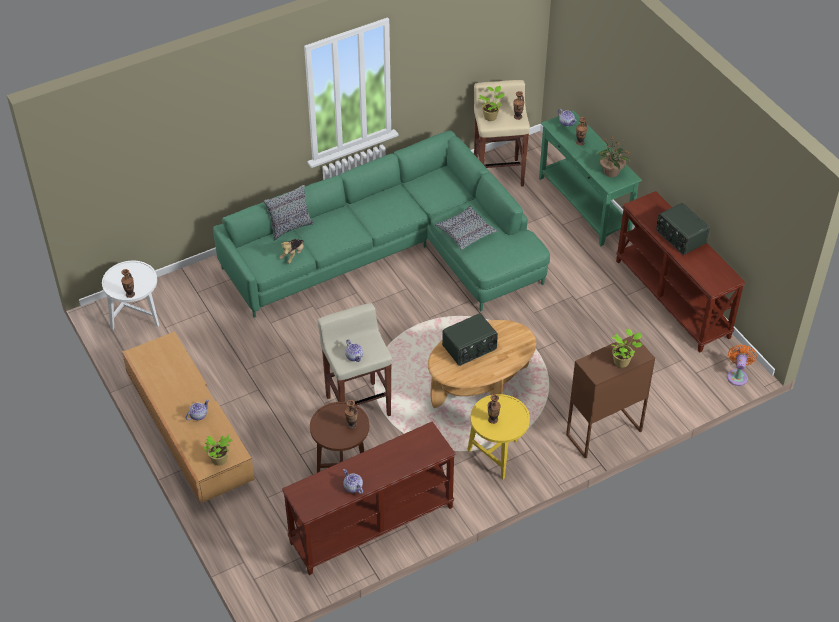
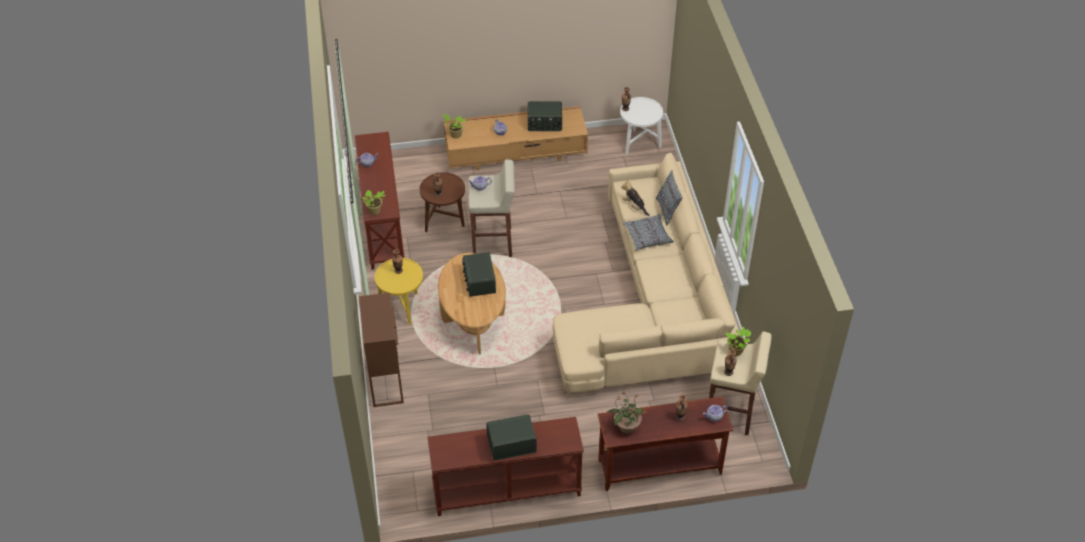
camera: 110 degrees right, 0 degrees up
green sofa [213,131,550,318] -> beige sofa [552,153,740,399]
grey pillow [435,206,497,250] -> grey pillow moved to [623,214,674,250]
green console table [539,110,642,246] -> brown console table [598,397,733,491]
potted plant [611,329,643,368] -> potted plant moved to [362,190,386,215]
orange fan [727,344,757,386] -> none
none -> radio [528,101,562,131]

